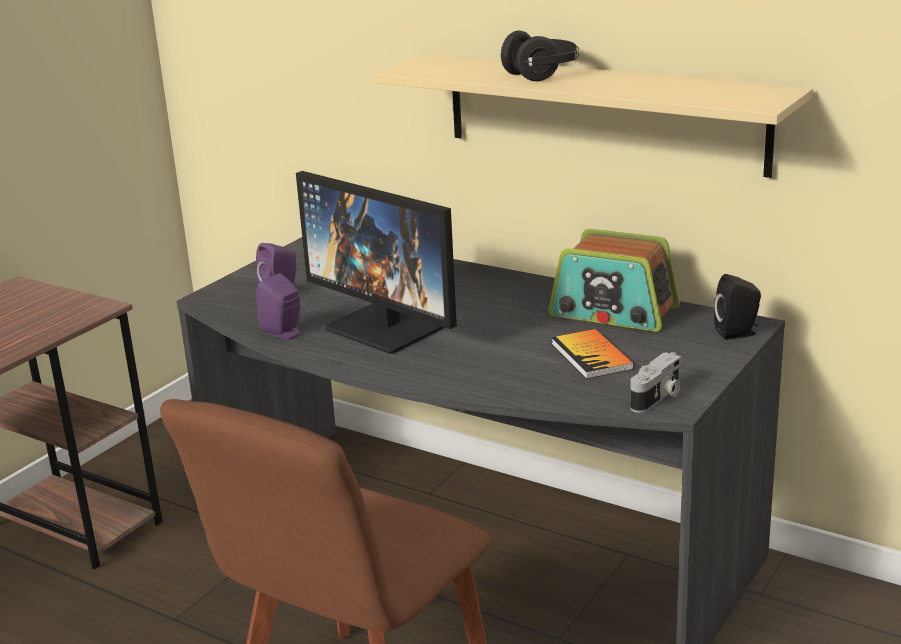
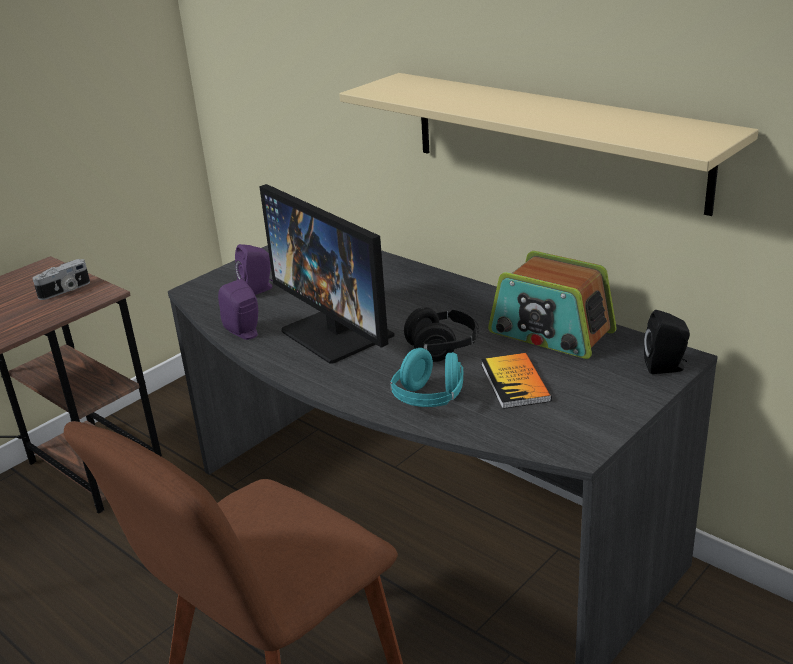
camera: 10 degrees right, 5 degrees up
black headphones [501,30,579,81] -> black headphones moved to [404,307,479,362]
camera [630,352,681,413] -> camera moved to [33,259,90,300]
none -> turquoise headphones [390,348,463,407]

